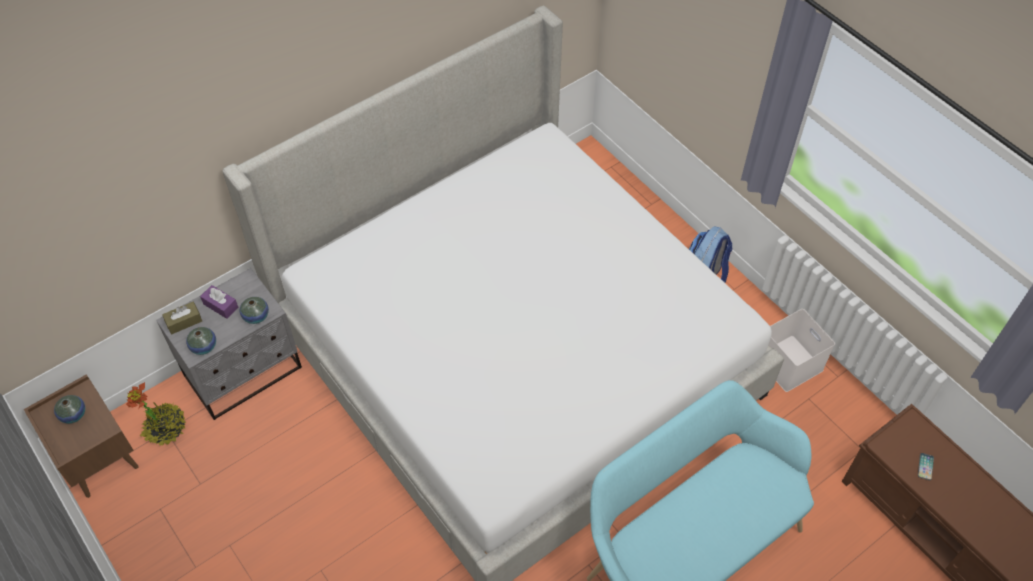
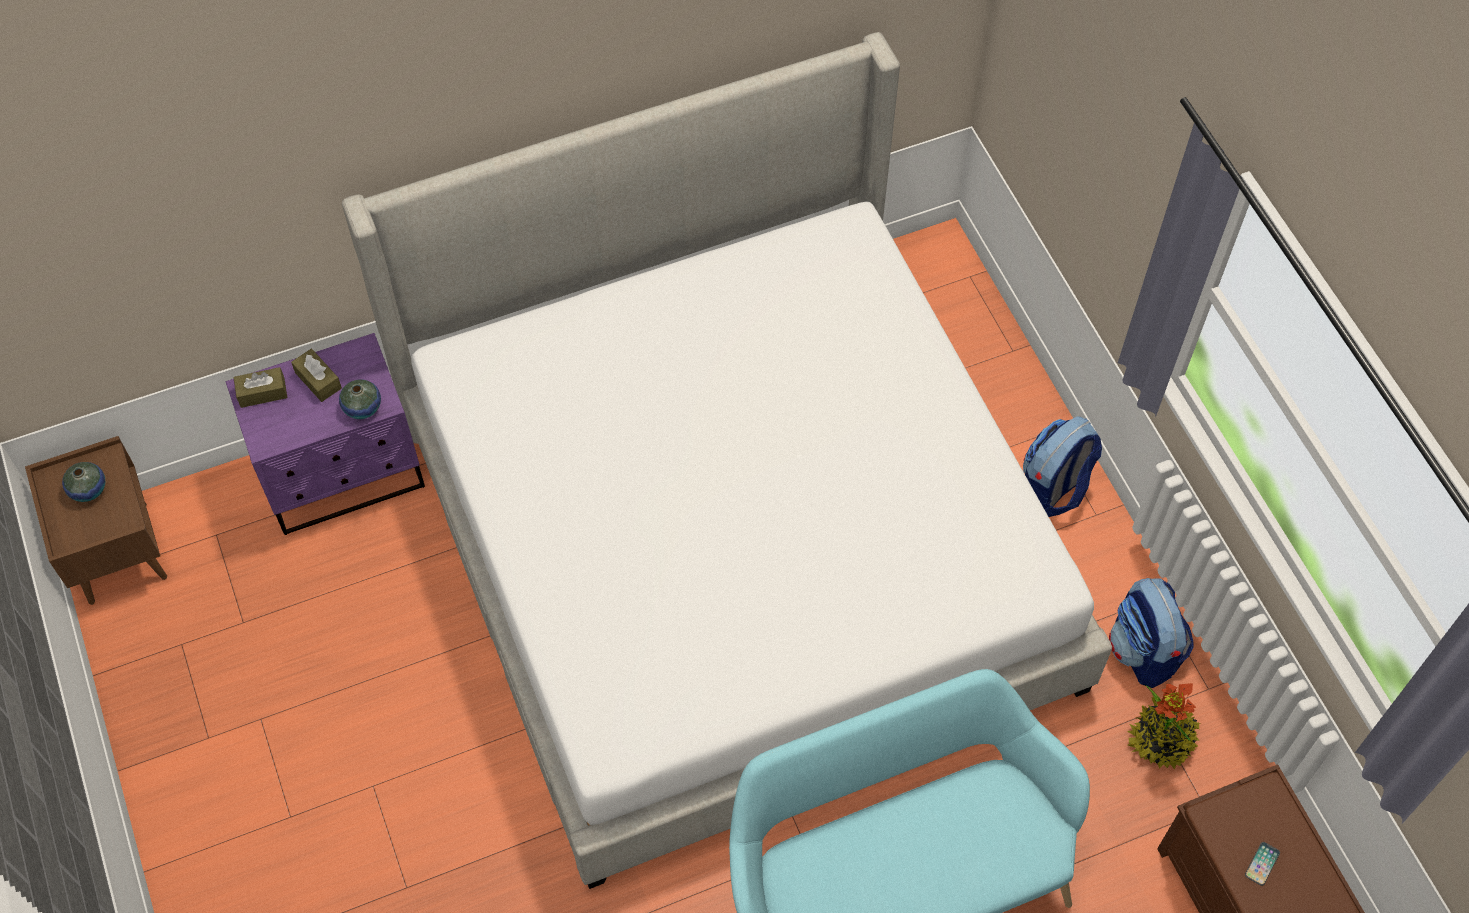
camera: 15 degrees right, 5 degrees up
potted plant [126,382,186,446] -> potted plant moved to [1127,683,1201,770]
grey nightstand [156,268,302,420] -> purple nightstand [226,333,425,535]
vase [186,327,216,355] -> none
purple tissue box [200,285,238,319] -> brown tissue box [291,349,342,402]
white storage box [768,309,835,392] -> backpack [1109,578,1194,688]

